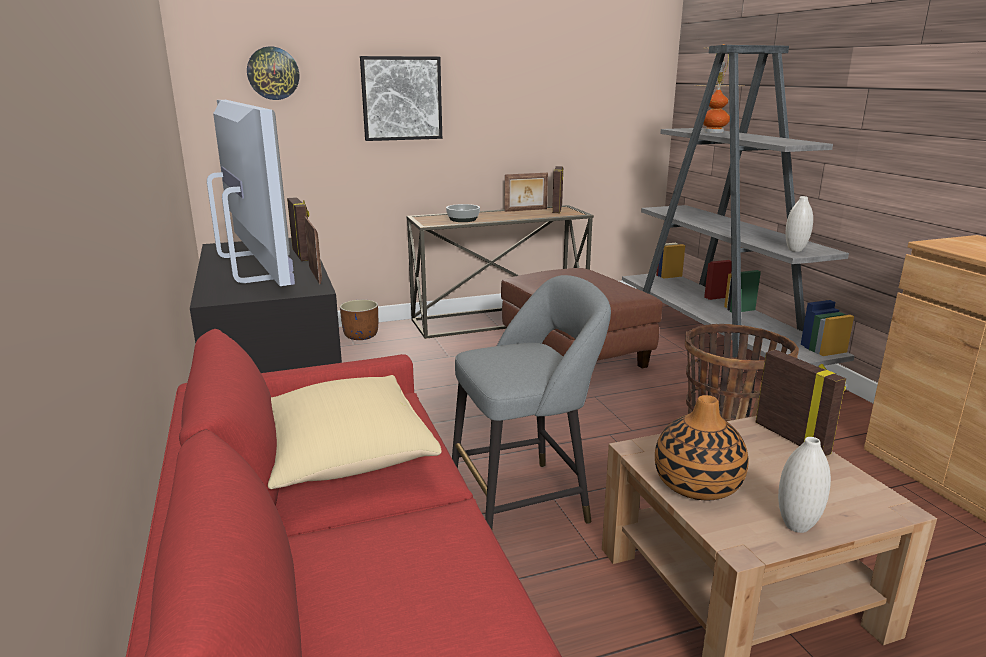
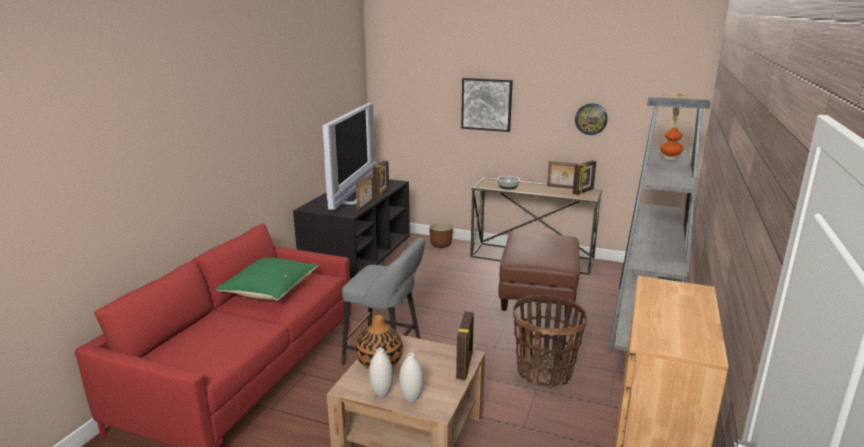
camera: 40 degrees right, 0 degrees up
wall clock [247,47,299,100] -> wall clock moved to [575,103,608,135]
beige pillow [268,375,442,489] -> green pillow [215,258,318,301]
white vase [785,196,813,252] -> white vase moved to [399,353,423,403]

